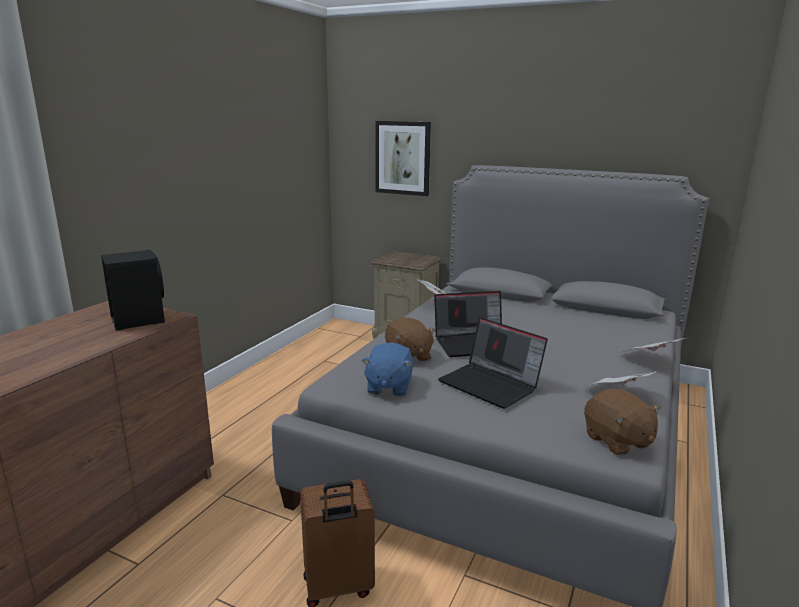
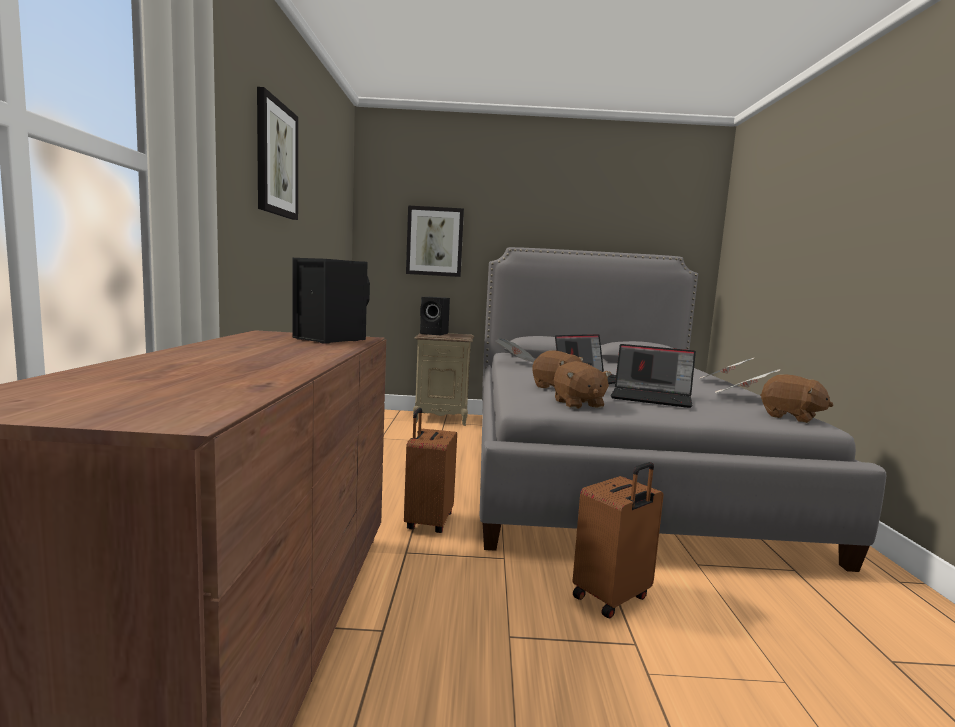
camera: 25 degrees left, 10 degrees down
blue plush toy [362,342,413,397] -> brown plush toy [554,361,611,409]
none -> picture [257,87,298,220]
none -> brown suitcase [404,408,457,533]
none -> black speaker [420,297,450,335]

